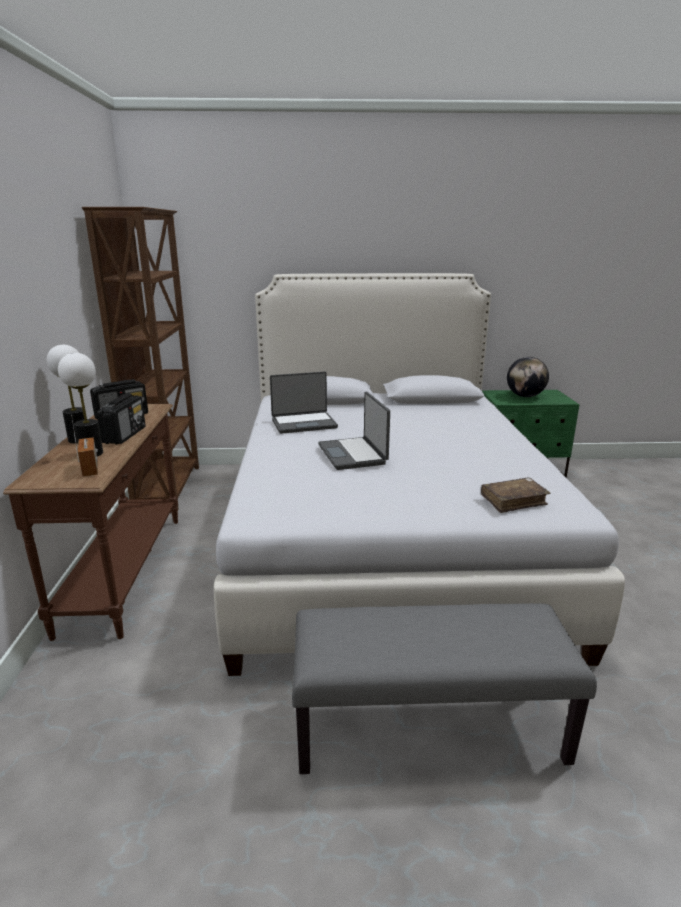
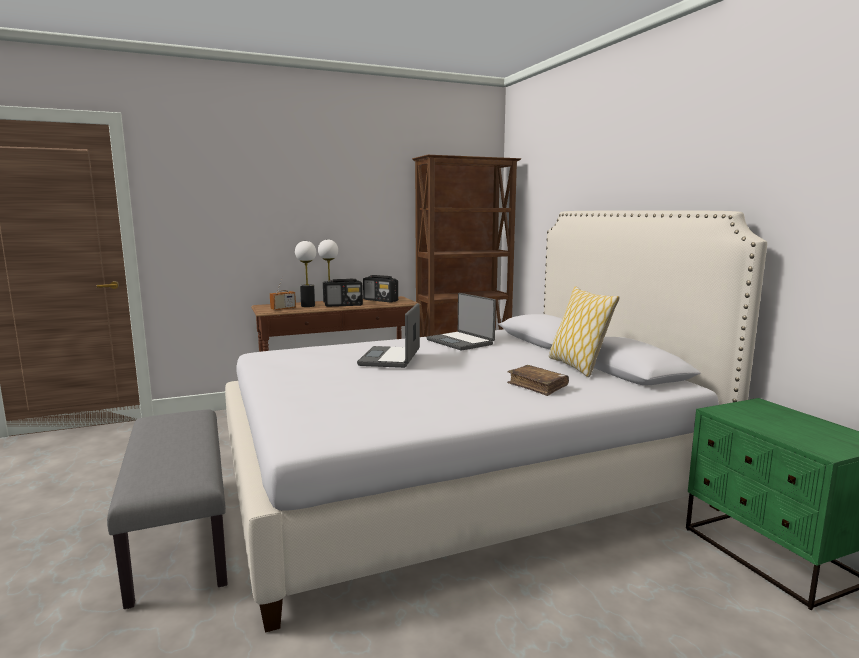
camera: 70 degrees right, 10 degrees down
laptop [318,391,390,470] -> laptop turned 45 degrees counterclockwise [357,303,420,368]
brown book [481,478,551,513] -> brown book moved to [507,365,569,396]
globe [507,357,549,397] -> none
none -> pillow [549,286,620,377]

